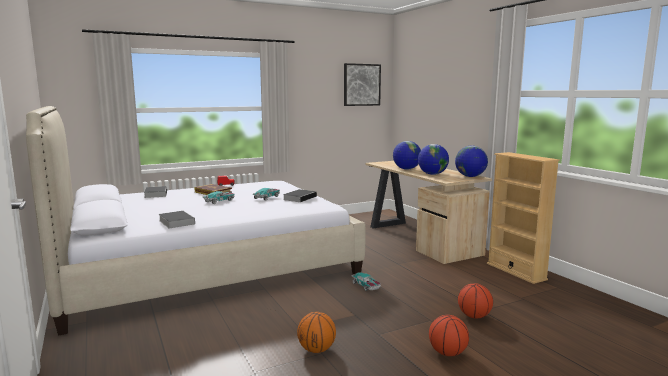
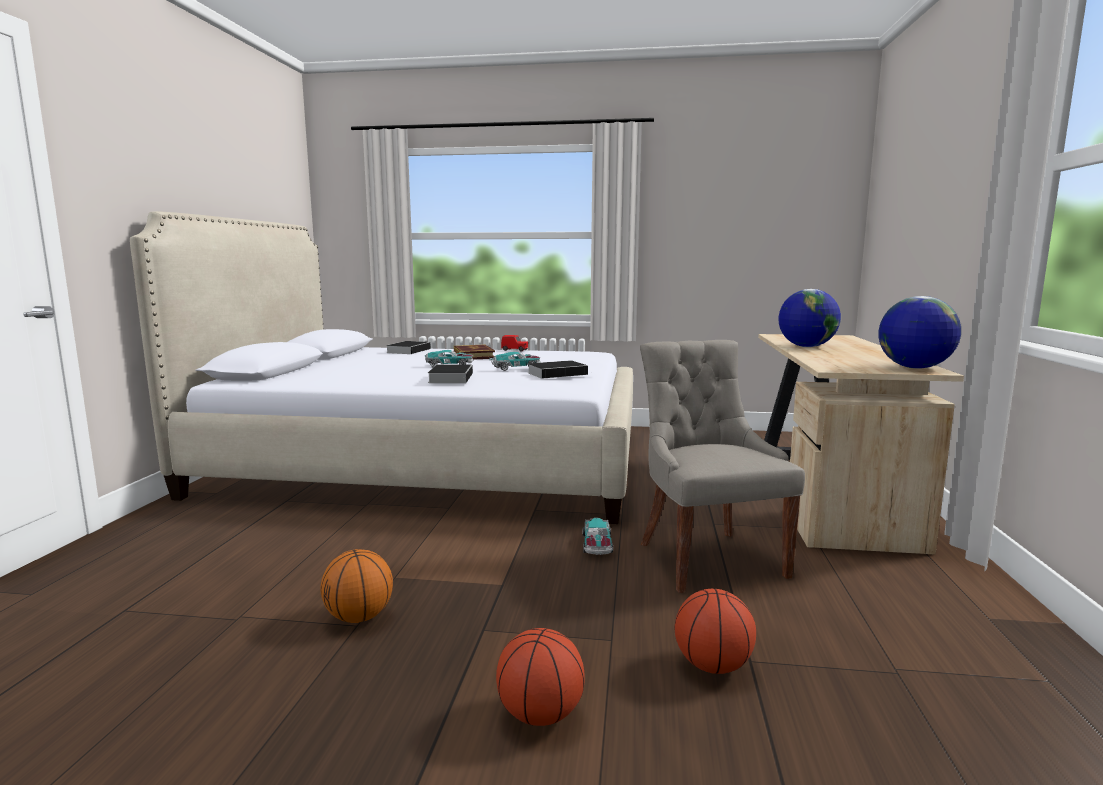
camera: 35 degrees right, 0 degrees up
book [159,211,195,228] -> book moved to [428,365,473,383]
picture [344,63,381,106] -> none
globe [418,144,449,175] -> none
beige bookcase [487,152,560,284] -> none
none -> grey chair [640,340,805,593]

